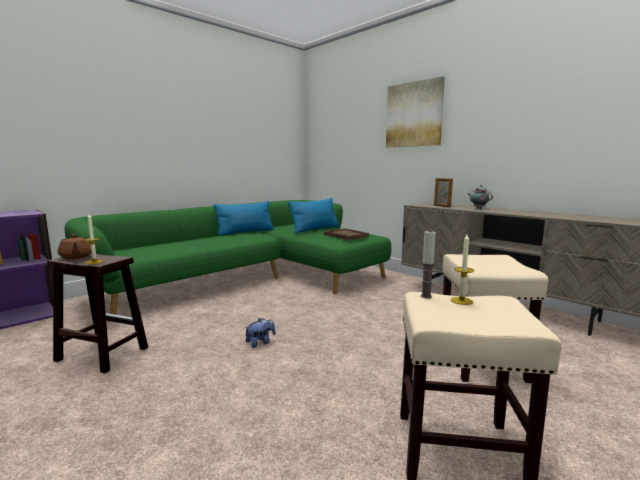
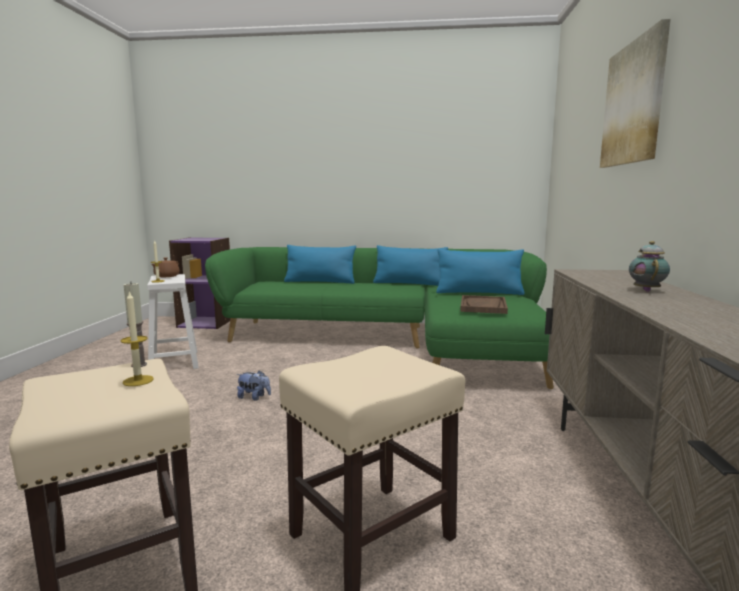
camera: 50 degrees right, 0 degrees up
brown stool [47,253,148,373] -> white stool [147,274,199,369]
picture frame [434,178,453,207] -> none
none -> blue pillow [284,245,356,284]

